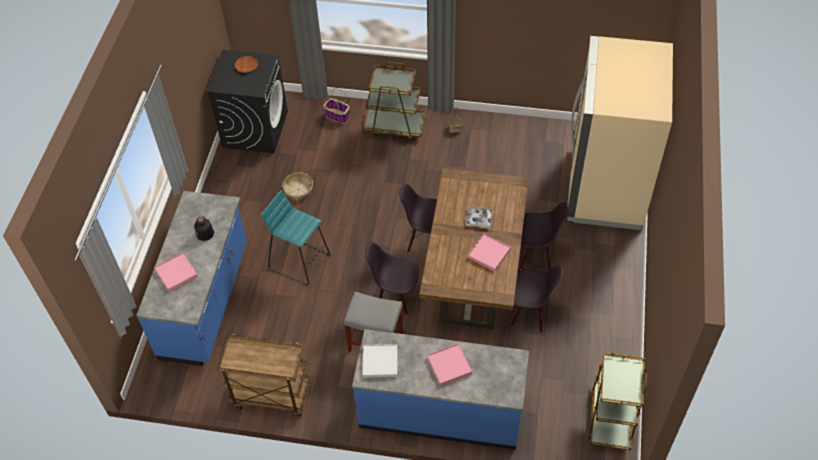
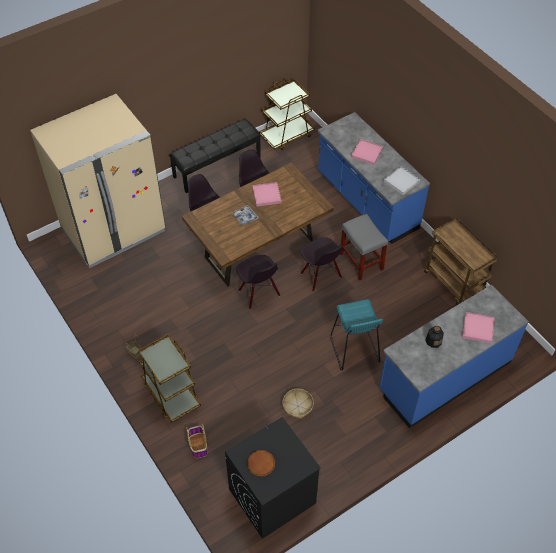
camera: 135 degrees left, 0 degrees up
none -> black bench [169,119,261,193]

